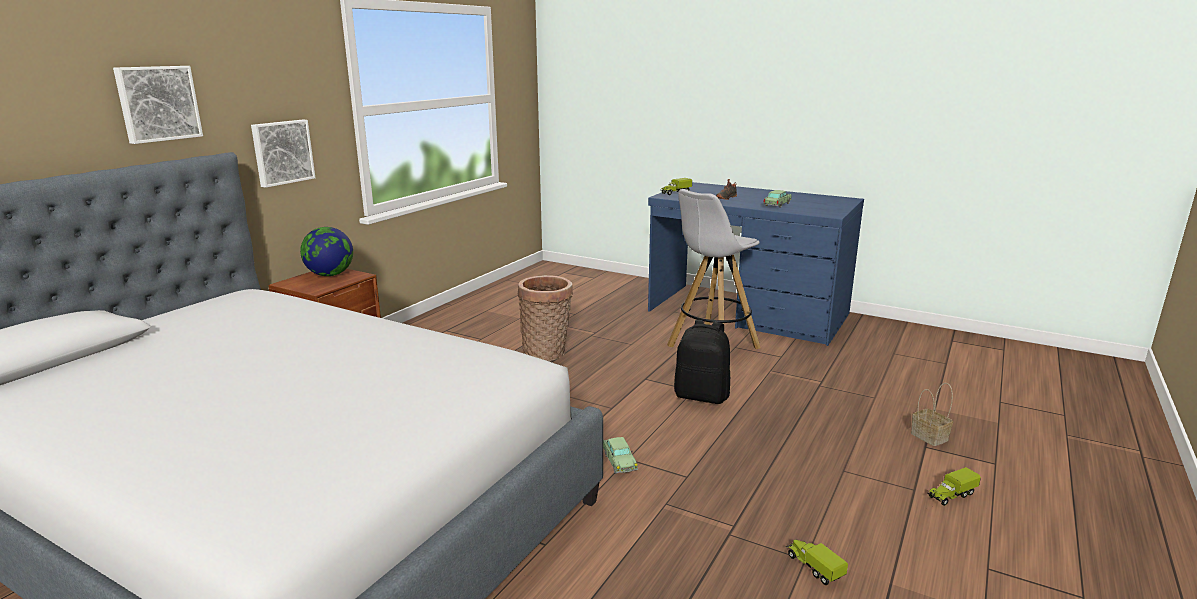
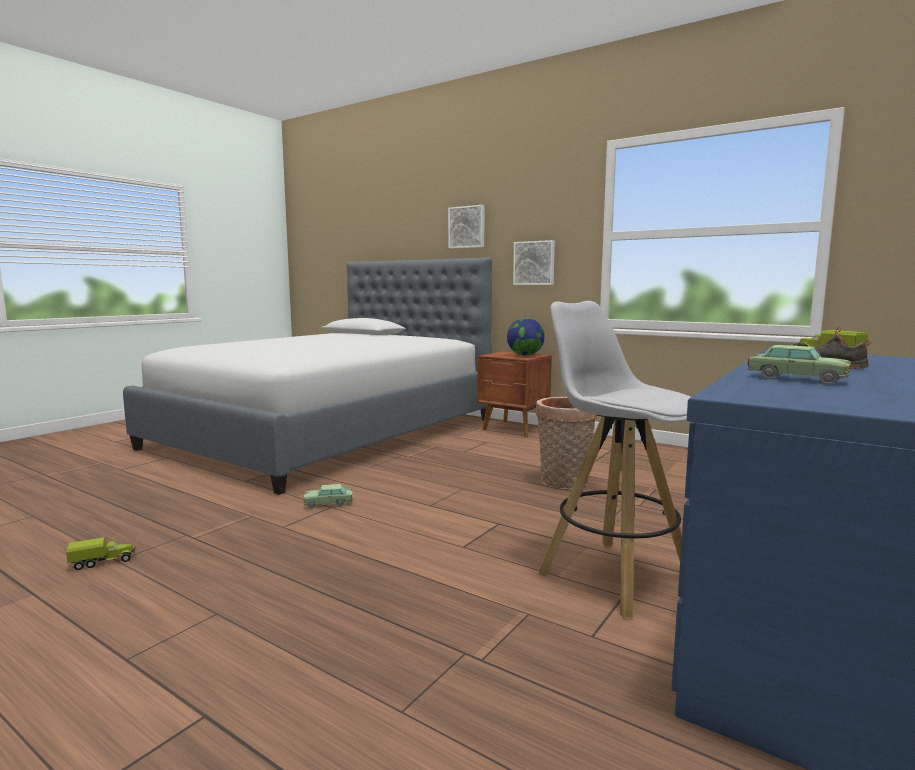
camera: 95 degrees right, 10 degrees down
black backpack [674,320,730,404] -> none
basket [911,383,953,446] -> none
toy truck [928,467,981,506] -> none

